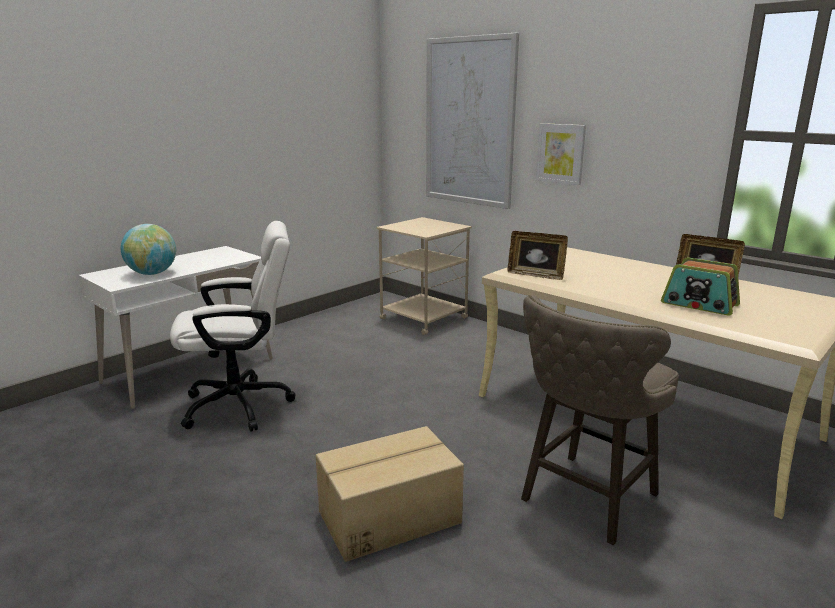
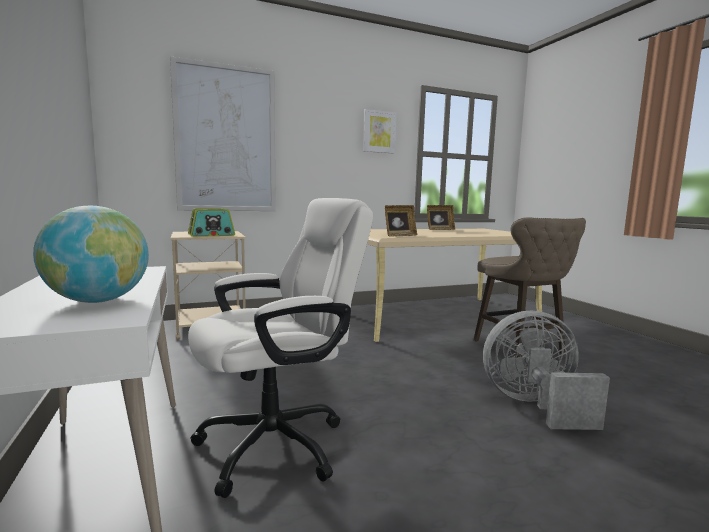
camera: 65 degrees left, 10 degrees down
white office chair [170,221,296,432] -> white office chair turned 45 degrees clockwise [188,198,373,498]
cardboard box [316,426,464,562] -> grey fan [483,311,610,430]
picture [536,123,586,185] -> picture moved to [363,109,397,154]
radio [661,257,740,316] -> radio moved to [188,208,235,237]

